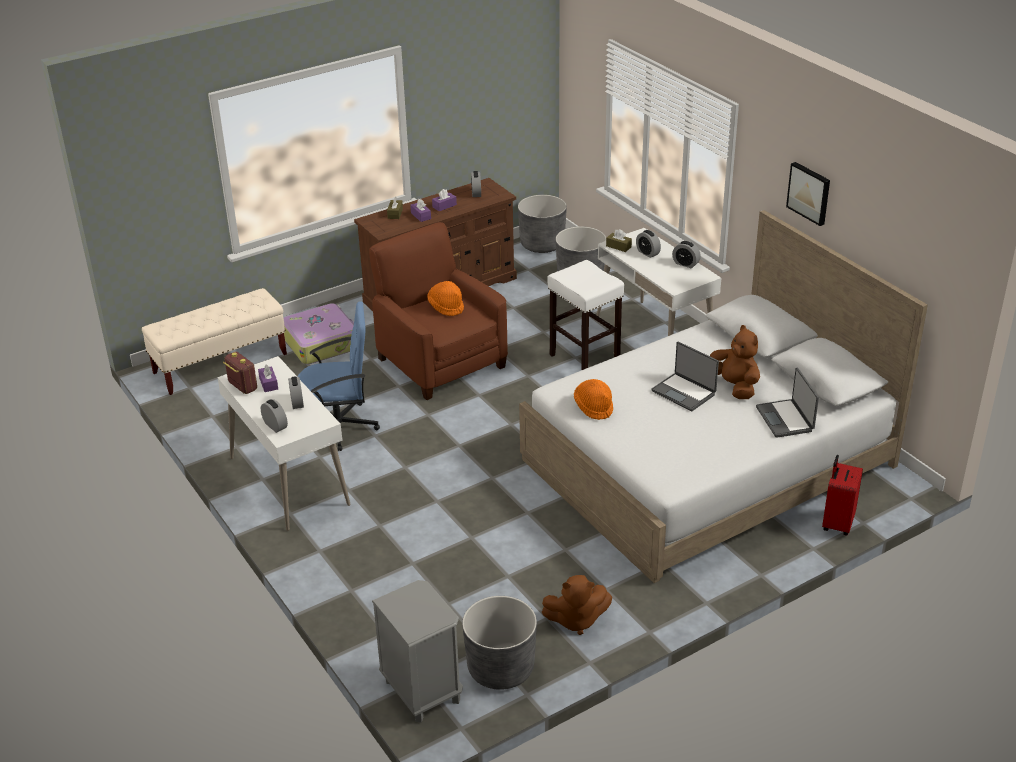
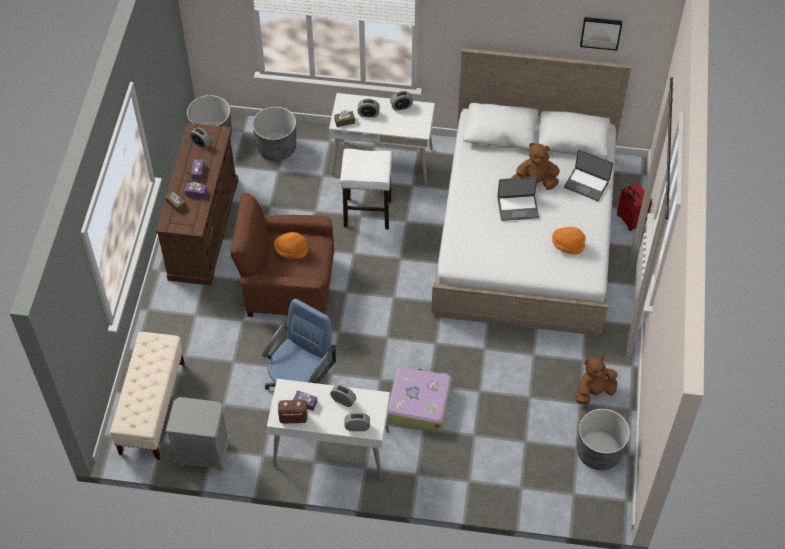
camera: 50 degrees left, 20 degrees up
suitcase [284,303,354,364] -> suitcase moved to [387,366,452,431]
grey nightstand [372,580,463,723] -> grey nightstand moved to [166,397,230,471]
brown plush toy [542,575,612,635] -> brown plush toy turned 150 degrees counterclockwise [576,356,618,404]
orange hat [574,379,613,420] -> orange hat moved to [552,227,586,255]
picture [786,162,830,226] -> picture moved to [580,17,622,51]

